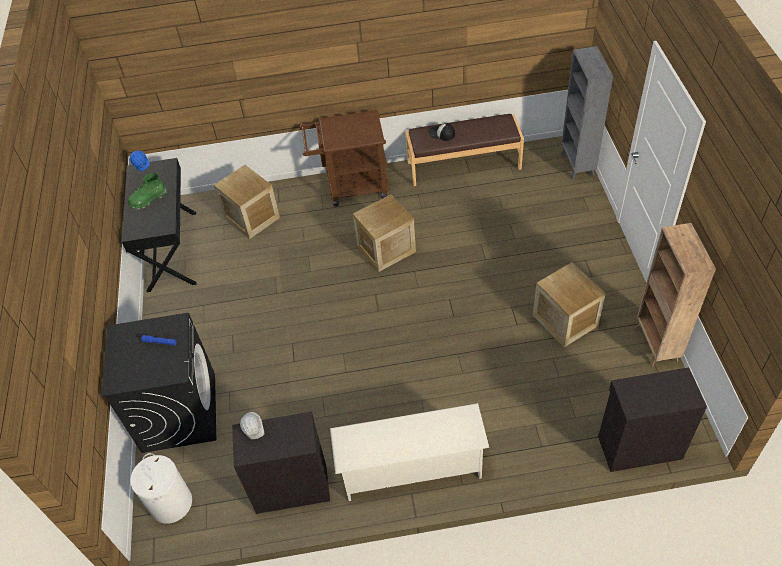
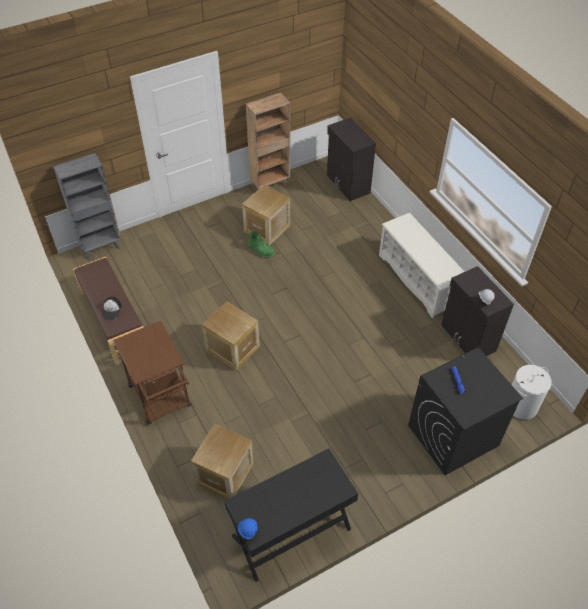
camera: 115 degrees left, 0 degrees up
green boot [128,173,167,210] -> green boot moved to [248,231,275,258]

